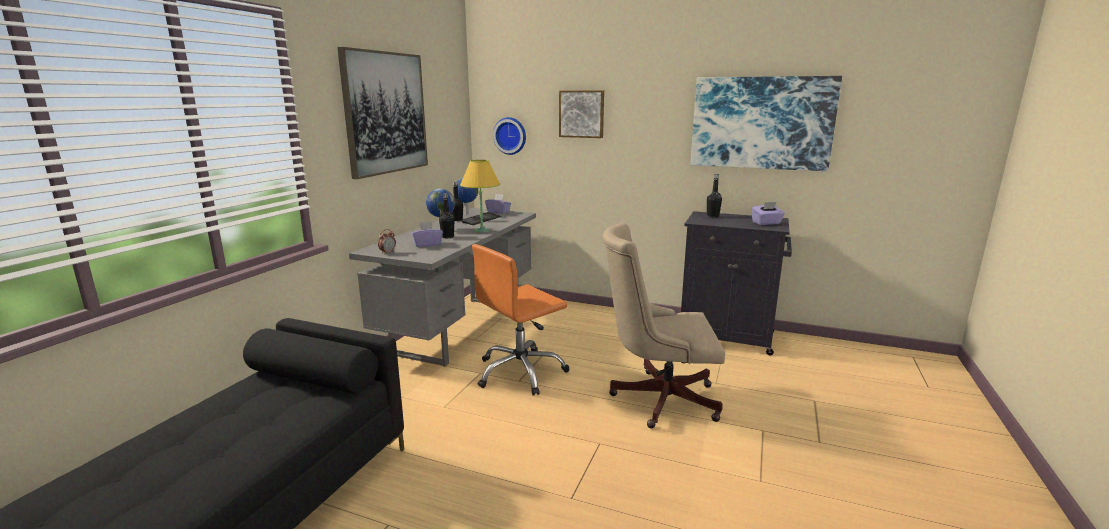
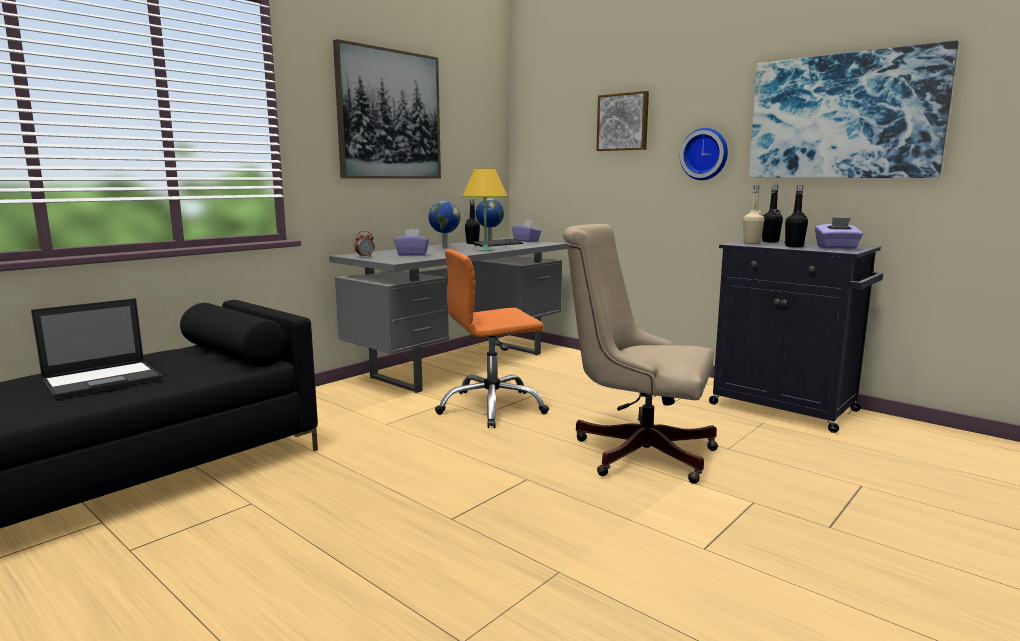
camera: 20 degrees right, 5 degrees down
black bottle [439,193,454,238] -> black bottle moved to [785,186,808,247]
wall clock [493,117,526,155] -> wall clock moved to [680,128,728,180]
none -> laptop [31,298,163,399]
none -> beige bottle [743,185,765,244]

